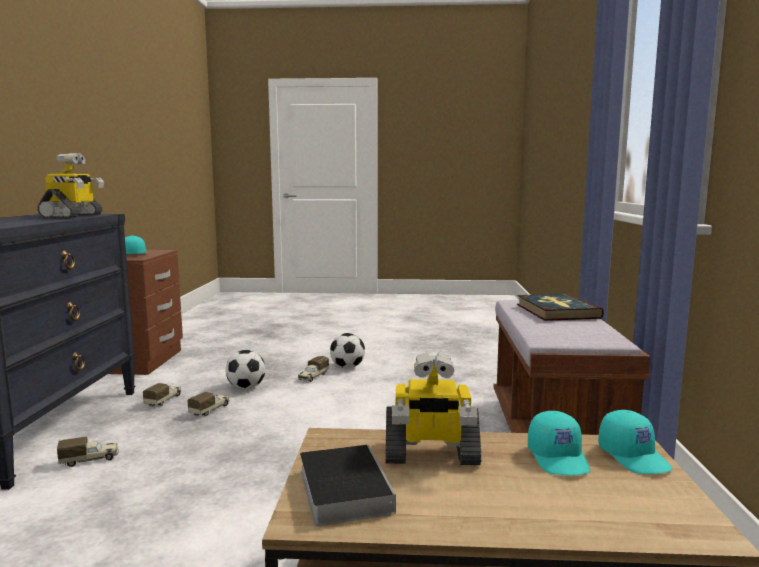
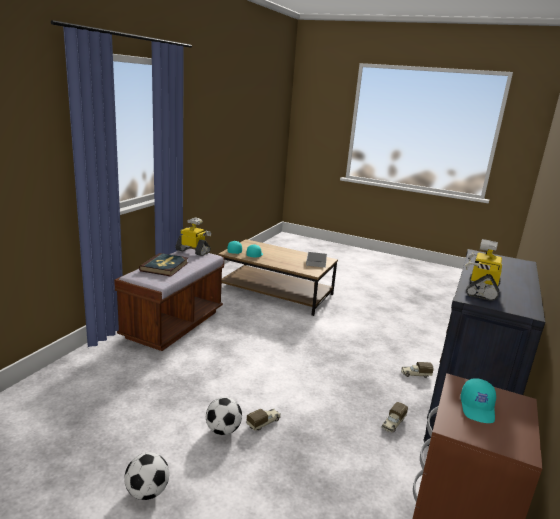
camera: 160 degrees left, 10 degrees up
toy truck [187,392,230,416] -> none
football [226,350,266,389] -> football moved to [124,452,169,500]
toy robot [386,352,481,465] -> toy robot moved to [175,217,211,256]

